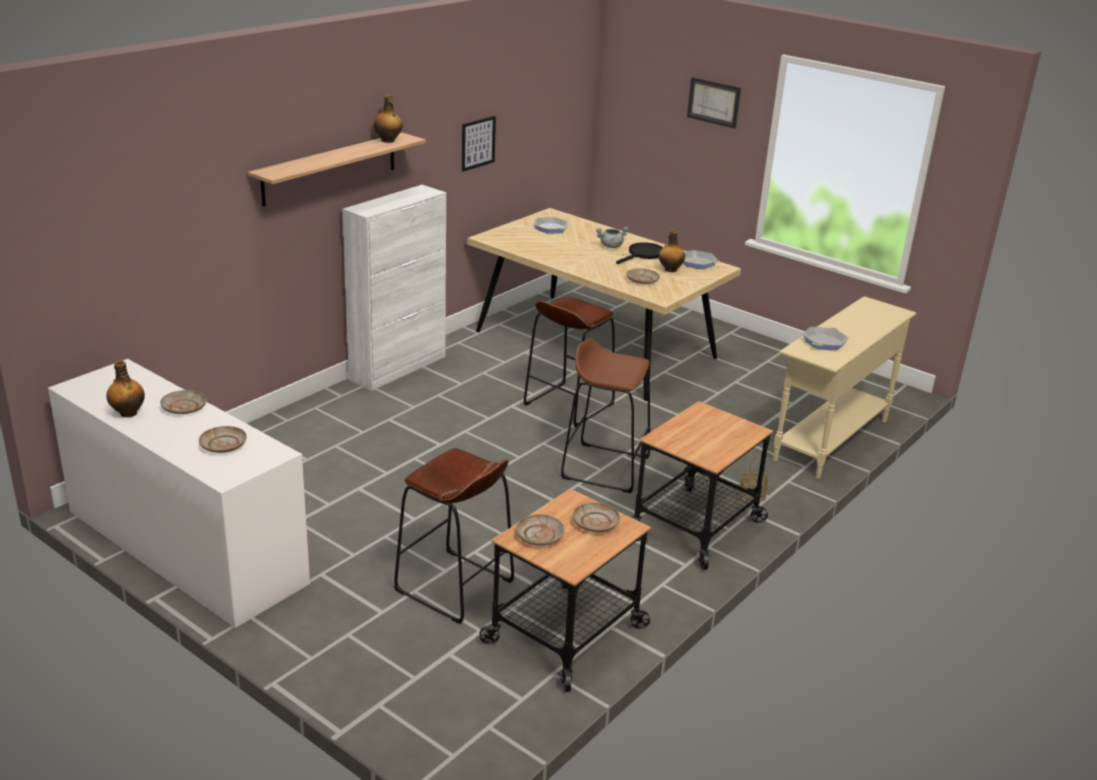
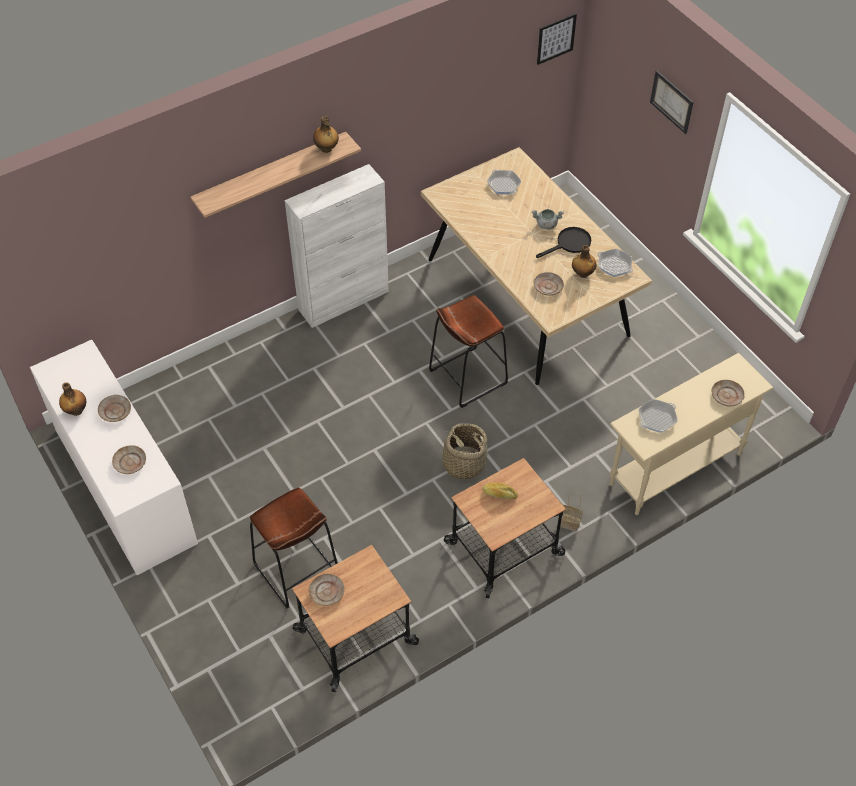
camera: 20 degrees right, 25 degrees up
picture [462,116,496,172] -> picture moved to [537,13,577,65]
brown stool [561,339,650,493] -> basket [436,423,488,479]
beige plate [572,502,620,532] -> beige plate moved to [712,380,745,407]
none -> bread [482,482,518,500]

